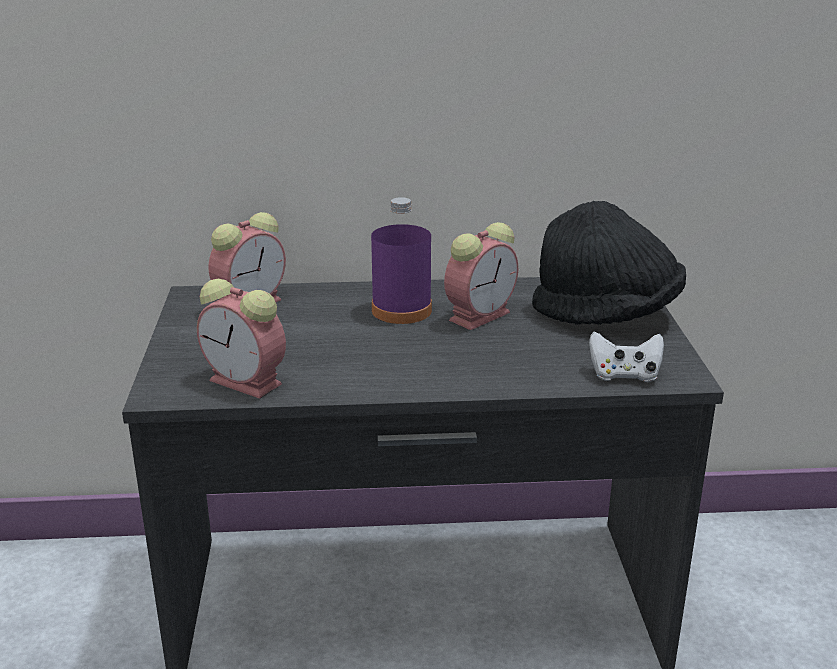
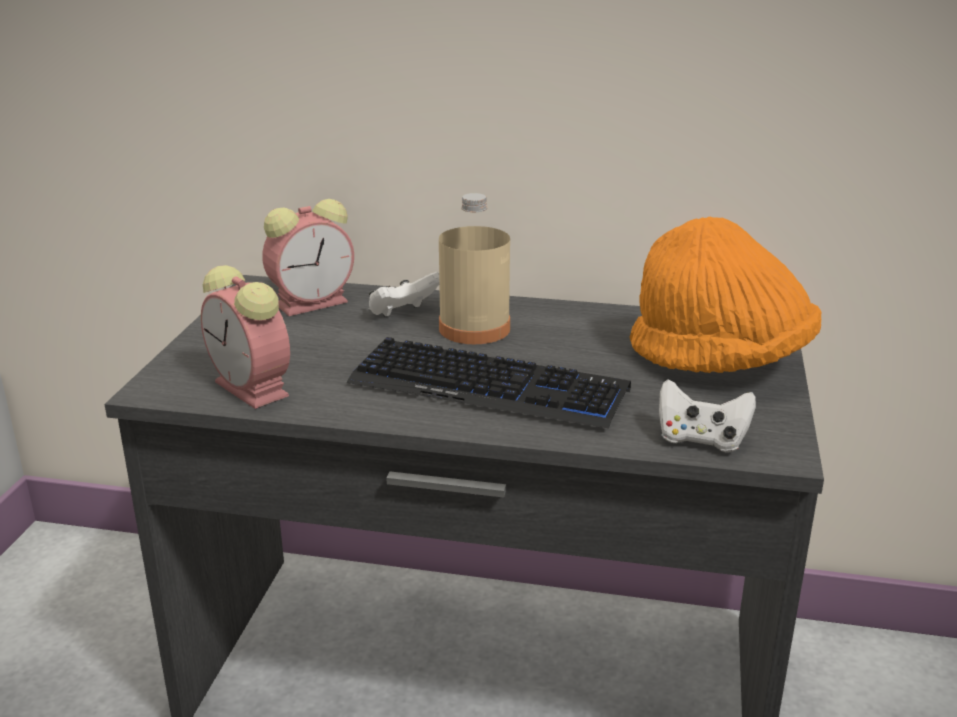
camera: 15 degrees right, 0 degrees up
purple bottle [371,197,432,324] -> beige bottle [439,193,510,344]
alarm clock [444,222,518,330] -> none
black hat [532,201,686,325] -> orange hat [630,217,821,373]
none -> keyboard [347,337,631,429]
none -> white game controller [369,272,439,317]

